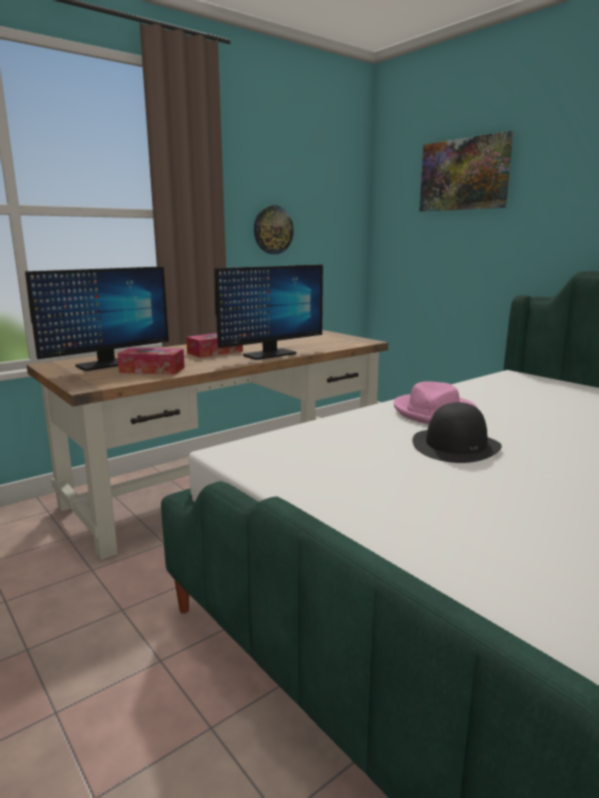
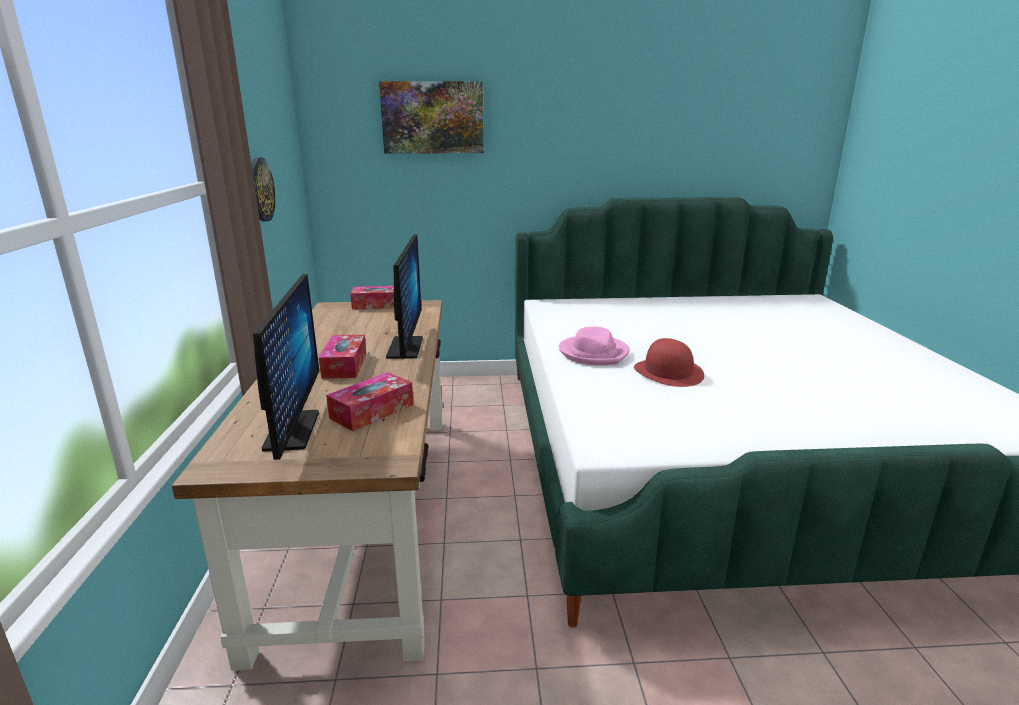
camera: 55 degrees left, 5 degrees up
black hat [412,402,502,463] -> red hat [634,338,704,387]
none -> tissue box [350,286,394,310]

